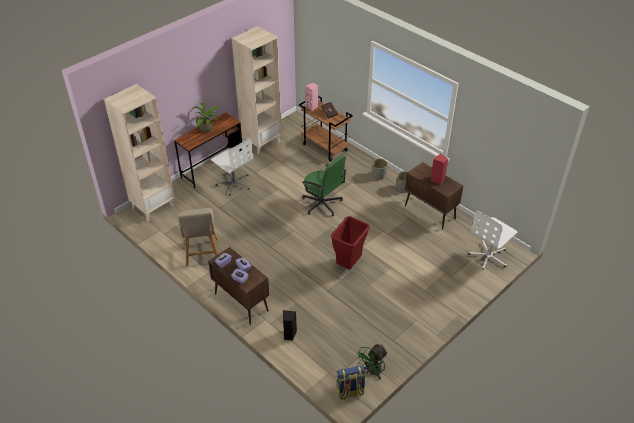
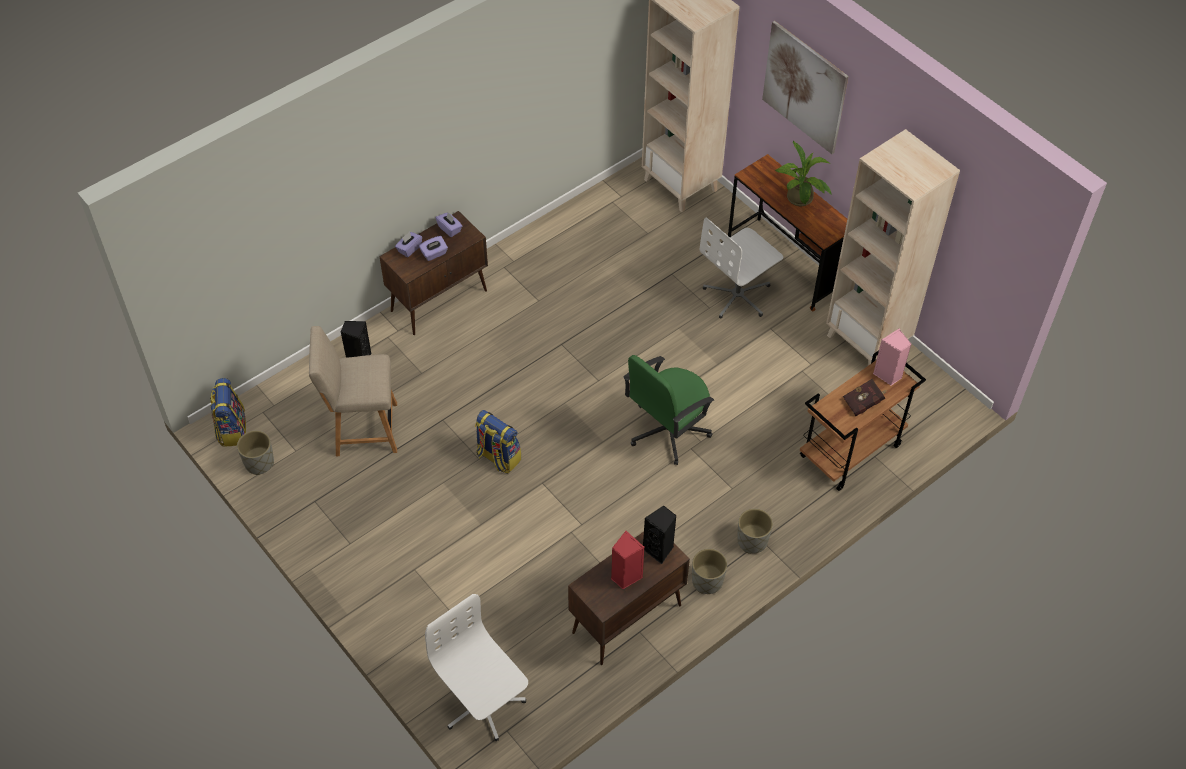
camera: 95 degrees right, 10 degrees up
beige chair [178,208,218,266] -> beige chair moved to [309,326,397,456]
red trash can [331,216,370,269] -> backpack [475,410,521,474]
green fan [356,344,388,380] -> grey planter [237,430,274,475]
none -> black speaker [643,506,676,564]
none -> picture [762,21,848,154]

